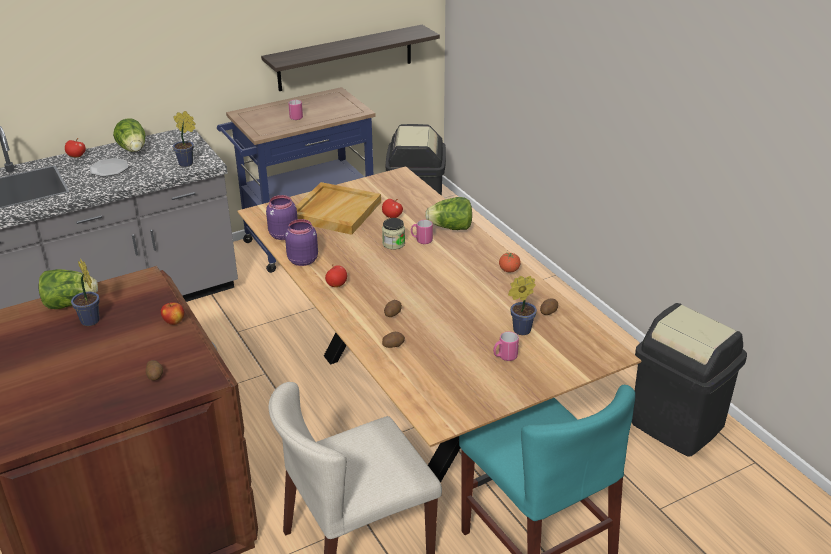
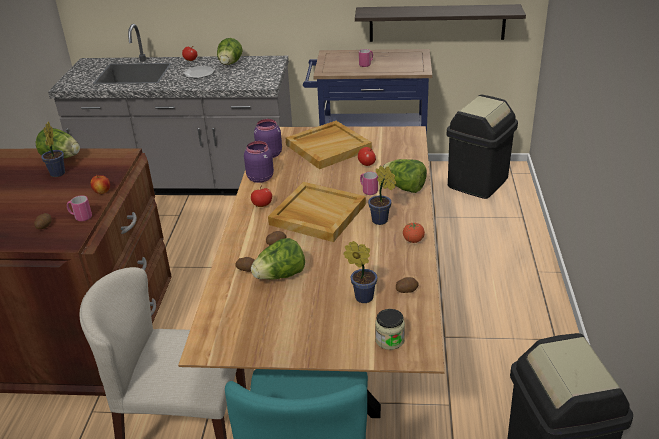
camera: 35 degrees right, 0 degrees up
potted plant [173,111,196,167] -> potted plant moved to [368,166,397,225]
jar [382,218,405,250] -> jar moved to [375,309,405,350]
pink mug [493,332,519,361] -> pink mug moved to [67,196,92,221]
none -> lettuce [251,238,305,279]
none -> beige tray [268,182,366,242]

